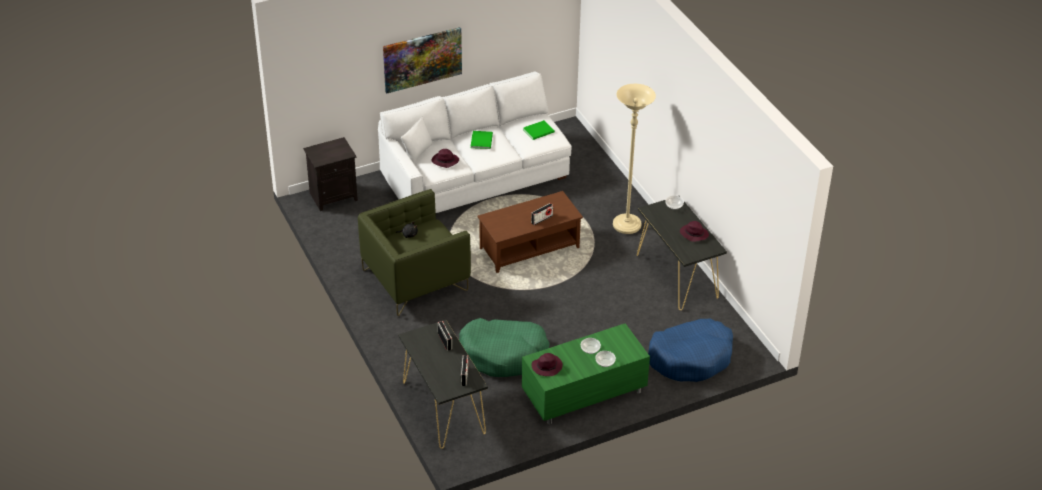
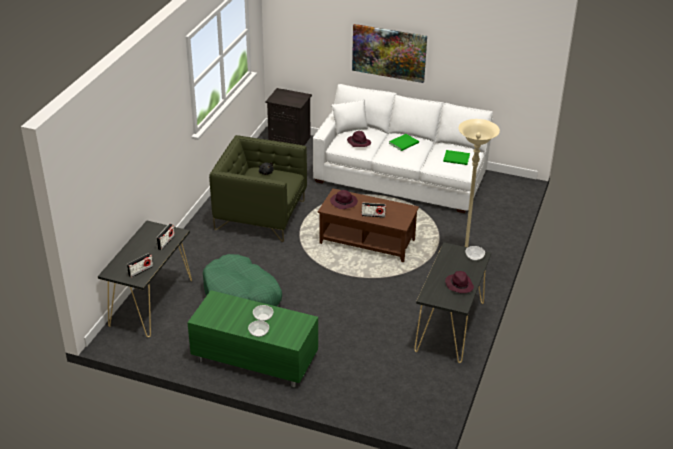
camera: 45 degrees right, 5 degrees down
purple hat [531,353,563,376] -> purple hat moved to [330,190,358,209]
blue dog bed [648,319,733,382] -> none

